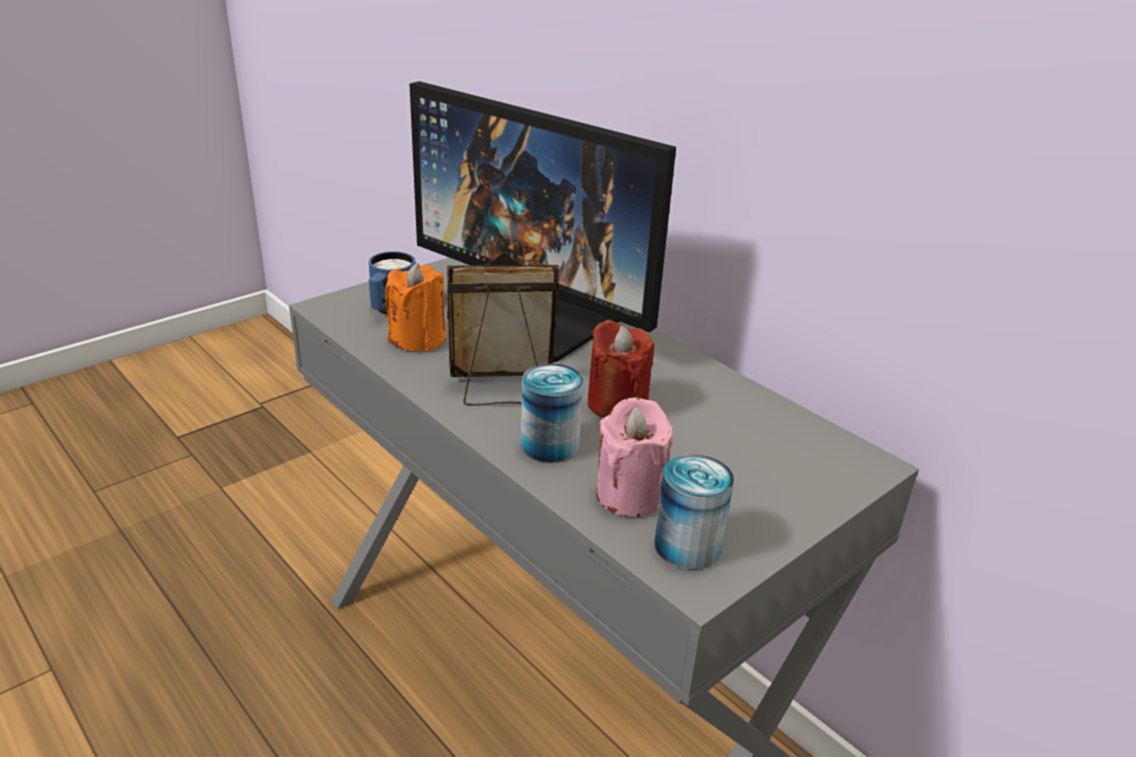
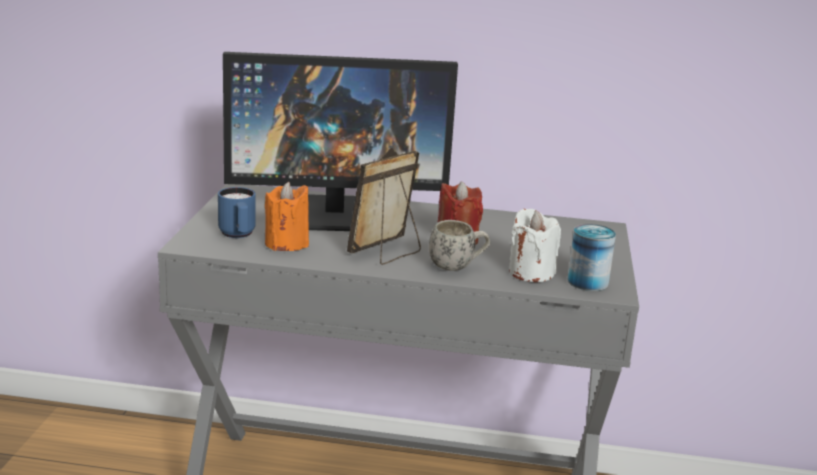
camera: 40 degrees left, 10 degrees down
can [521,363,583,463] -> white mug [429,220,490,271]
pink candle [596,397,673,517] -> white candle [509,209,561,282]

